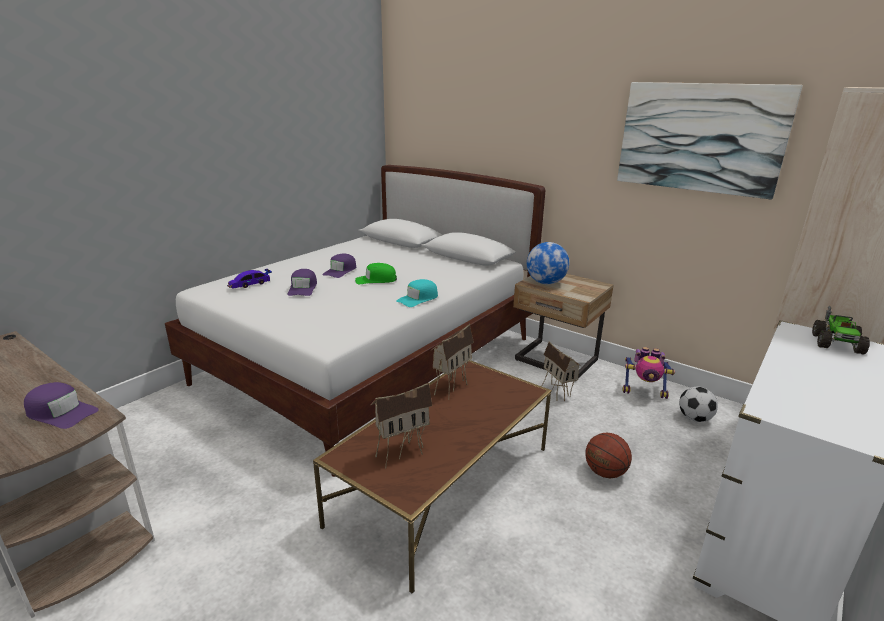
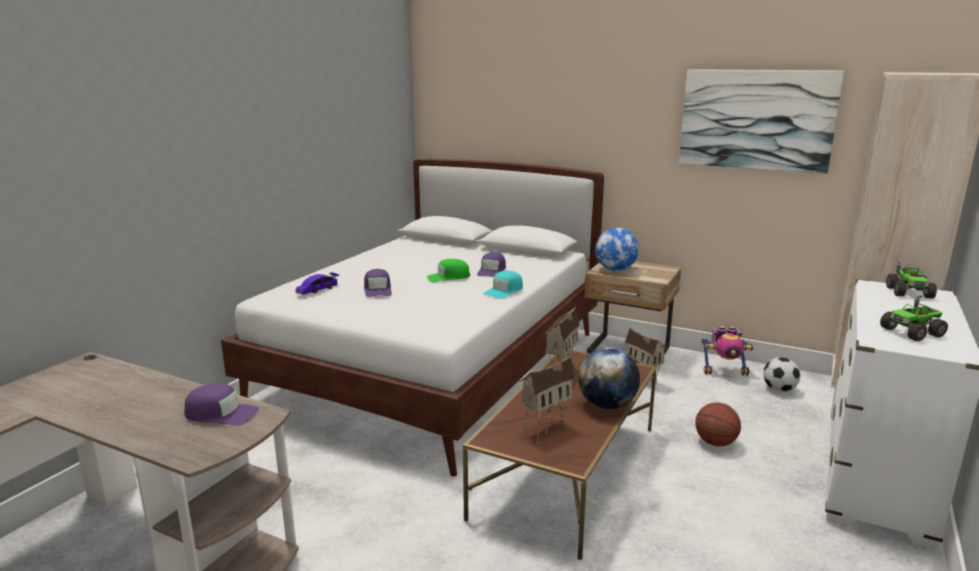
camera: 10 degrees left, 5 degrees down
purple cap [322,253,356,278] -> purple cap moved to [477,252,506,277]
none -> globe [578,347,640,409]
none -> toy truck [880,295,948,341]

